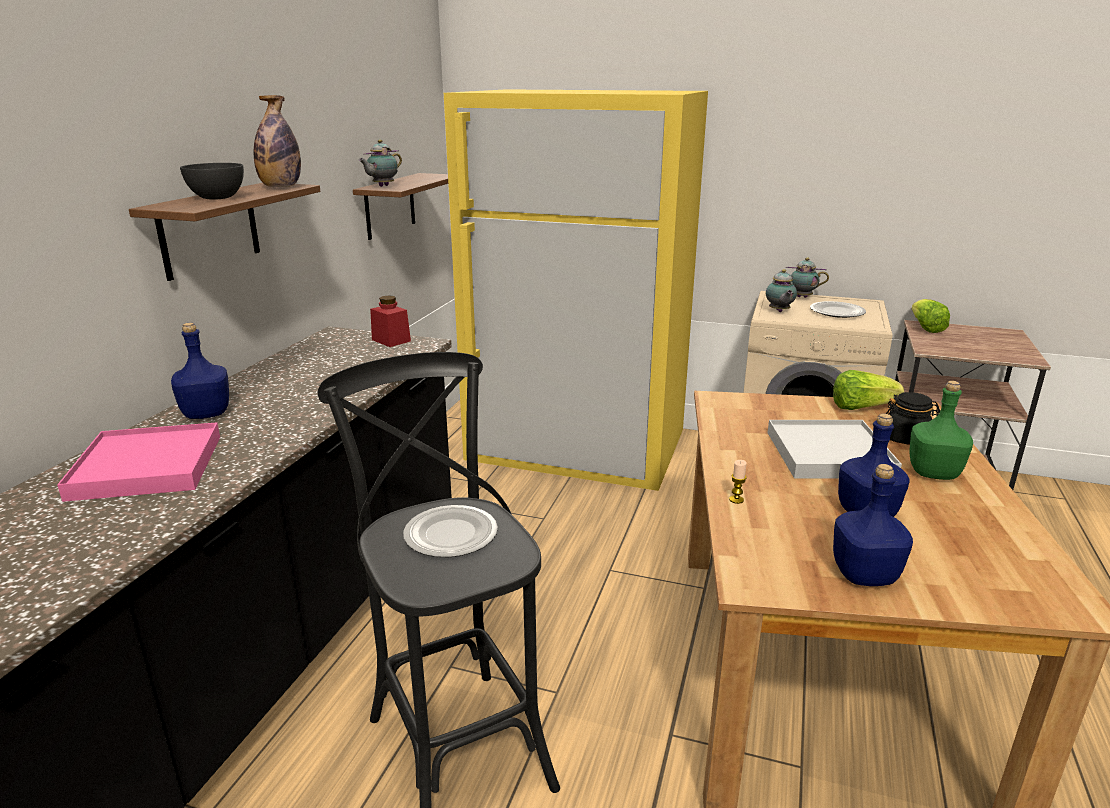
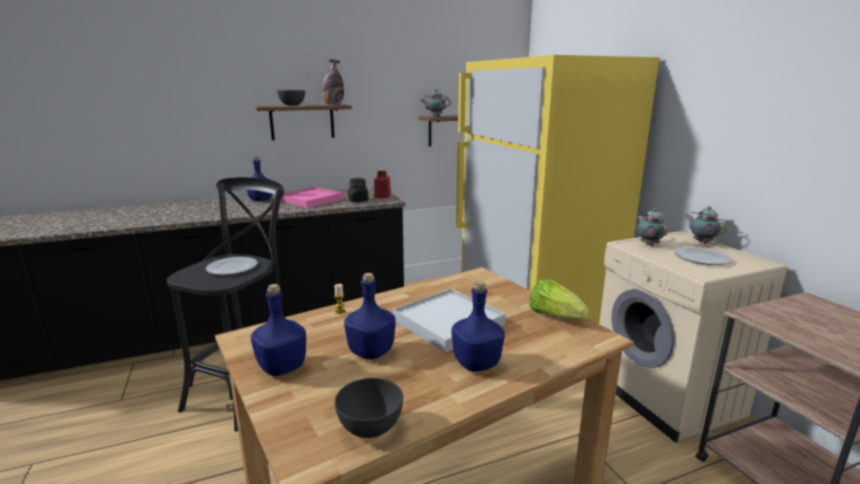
camera: 50 degrees right, 5 degrees down
pink tray [57,422,220,502] -> pink tray moved to [281,187,344,208]
teapot [766,269,797,312] -> teapot turned 120 degrees clockwise [637,208,667,246]
black jar [886,392,940,445] -> black jar moved to [348,178,368,202]
green bottle [910,381,973,480] -> blue bottle [452,281,505,372]
lettuce [912,299,950,333] -> none
none -> grey bowl [335,378,403,438]

